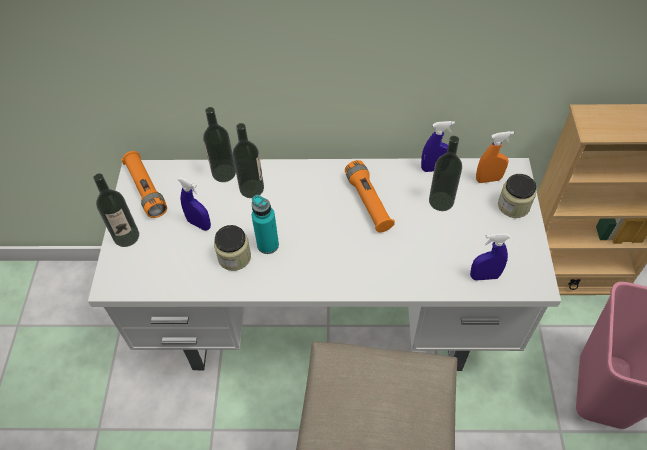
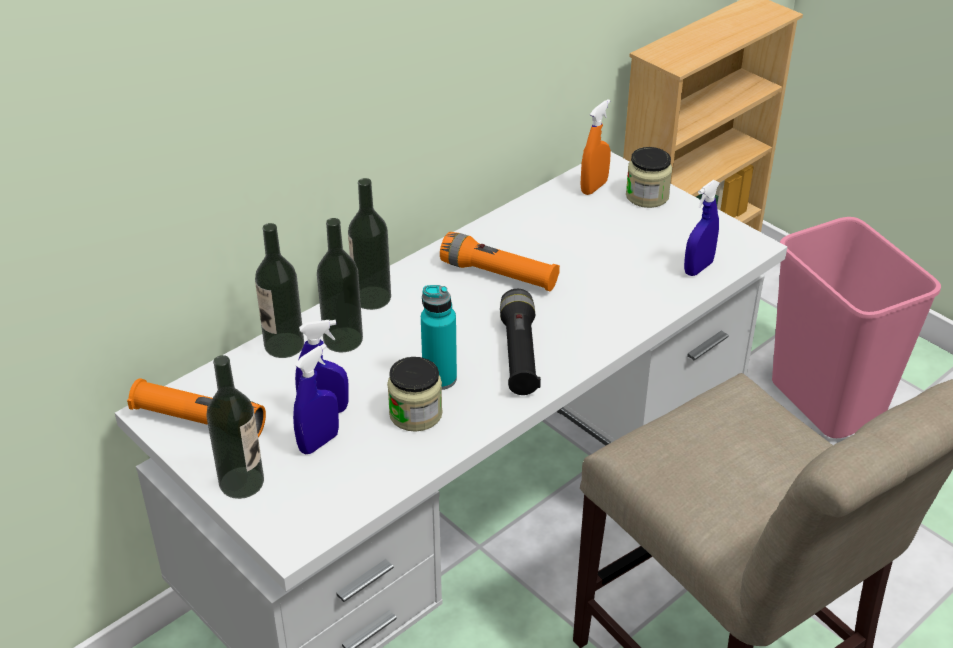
camera: 45 degrees left, 15 degrees down
blue spray bottle [421,121,455,172] -> blue spray bottle moved to [293,344,339,454]
bottle [429,136,462,211] -> bottle moved to [348,178,391,310]
none -> black flashlight [500,289,541,395]

